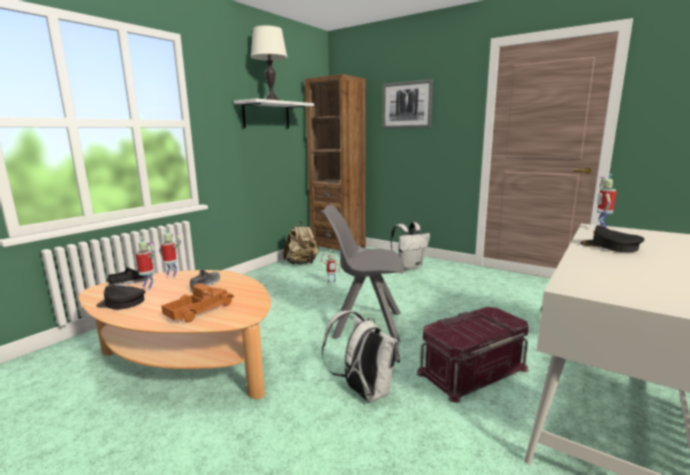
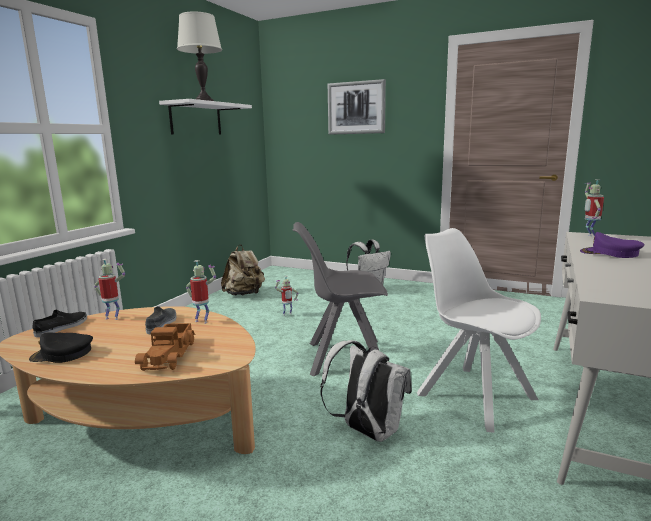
camera: 10 degrees left, 0 degrees up
toy robot [136,237,155,291] -> toy robot moved to [186,260,216,324]
toy truck [161,283,234,322] -> toy truck turned 150 degrees clockwise [135,323,195,371]
brown bookcase [305,74,366,250] -> none
red storage box [417,307,529,403] -> white chair [417,228,541,433]
black cap [580,225,644,252] -> purple cap [580,232,644,258]

